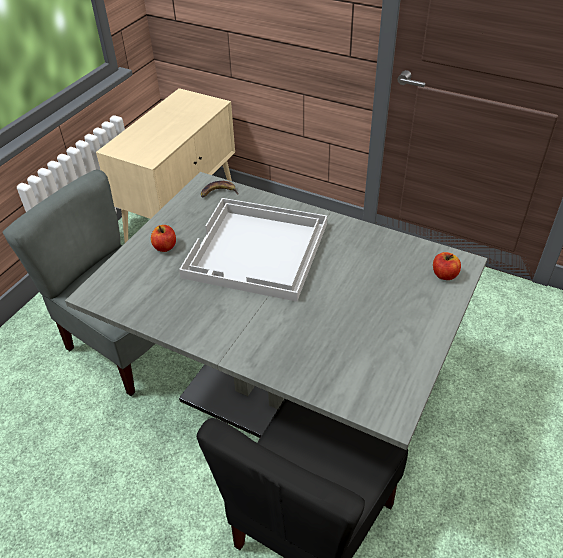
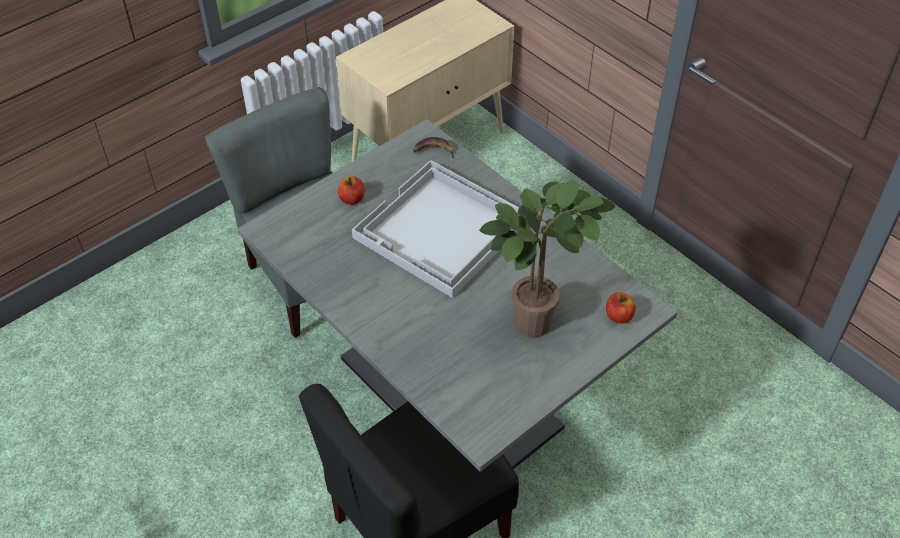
camera: 20 degrees right, 5 degrees up
none -> potted plant [479,180,616,338]

